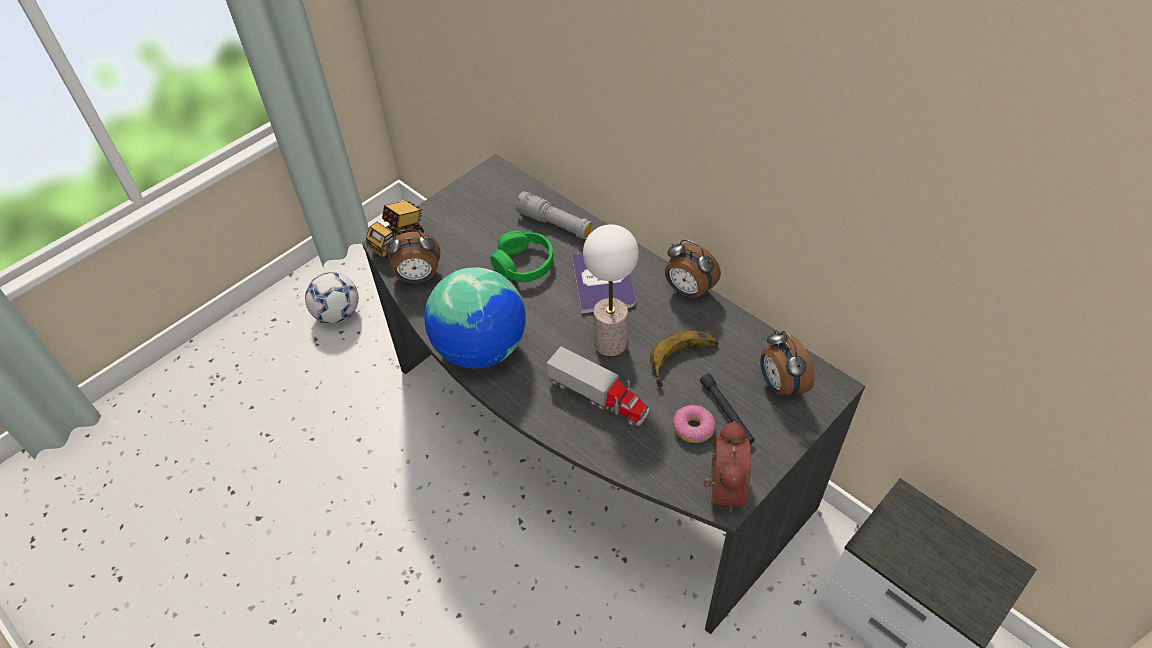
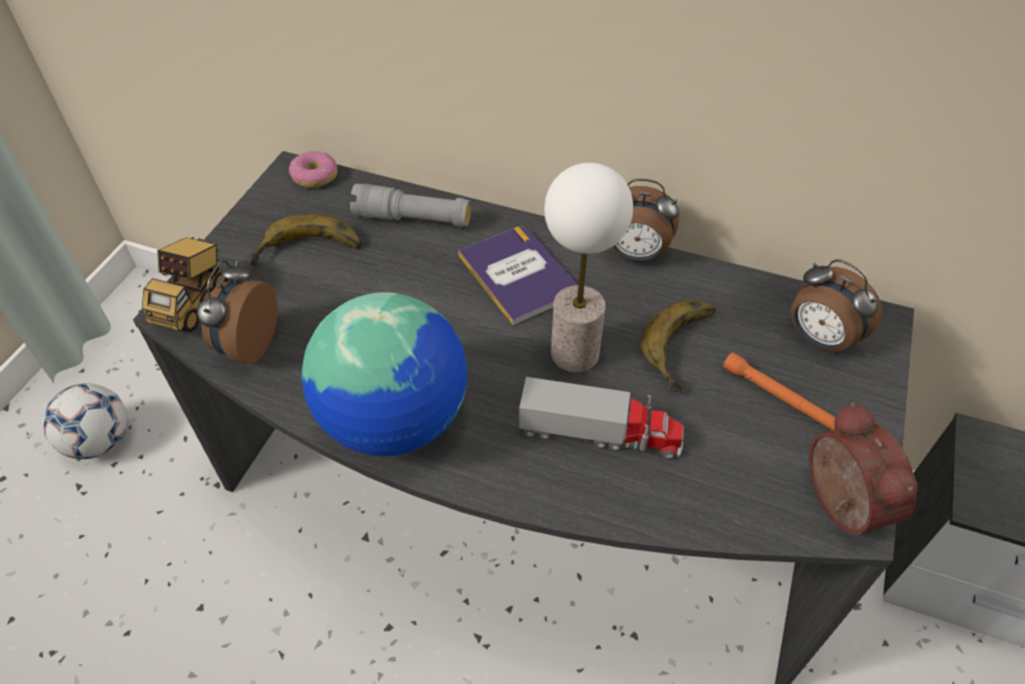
camera: 25 degrees left, 0 degrees up
alarm clock [386,229,440,283] -> alarm clock turned 135 degrees clockwise [197,260,278,364]
green headphones [490,231,553,282] -> none
donut [673,405,715,443] -> donut moved to [289,151,338,188]
black flashlight [700,374,755,444] -> orange flashlight [723,352,836,431]
none -> banana [250,214,362,265]

